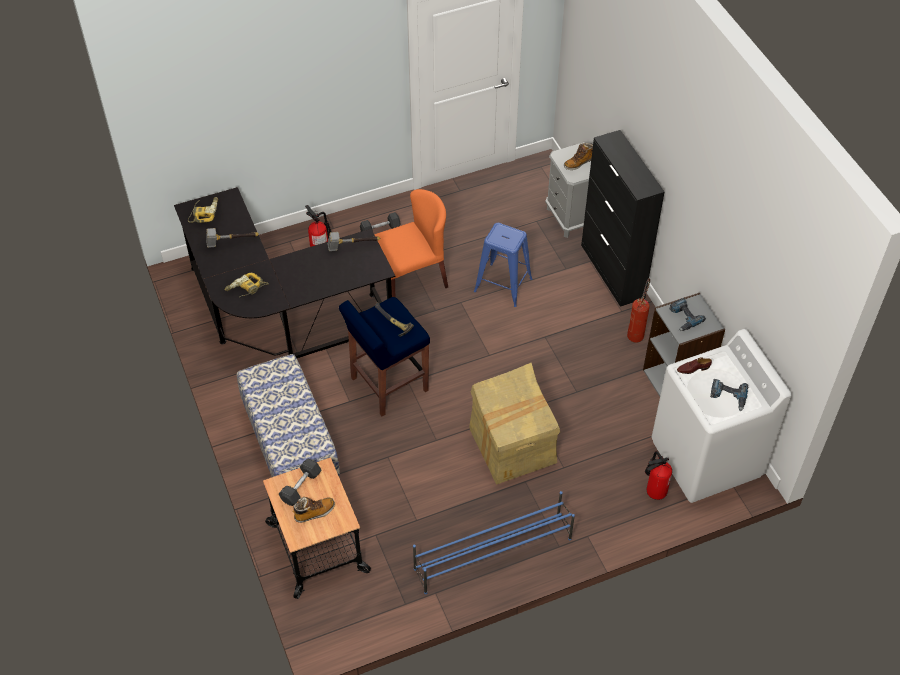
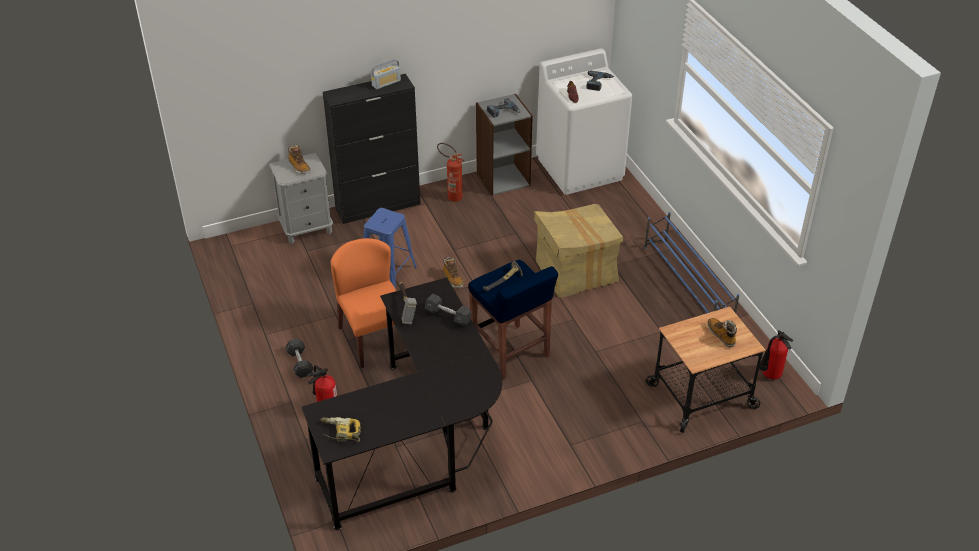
camera: 90 degrees left, 10 degrees down
hammer [206,228,259,248] -> none
power drill [225,273,269,297] -> none
bench [237,354,340,477] -> none
grey dumbbell [279,459,322,506] -> grey dumbbell moved to [425,294,472,327]
fire extinguisher [645,451,672,500] -> fire extinguisher moved to [759,330,793,380]
none -> radio [371,59,401,89]
none -> boot [443,257,464,288]

